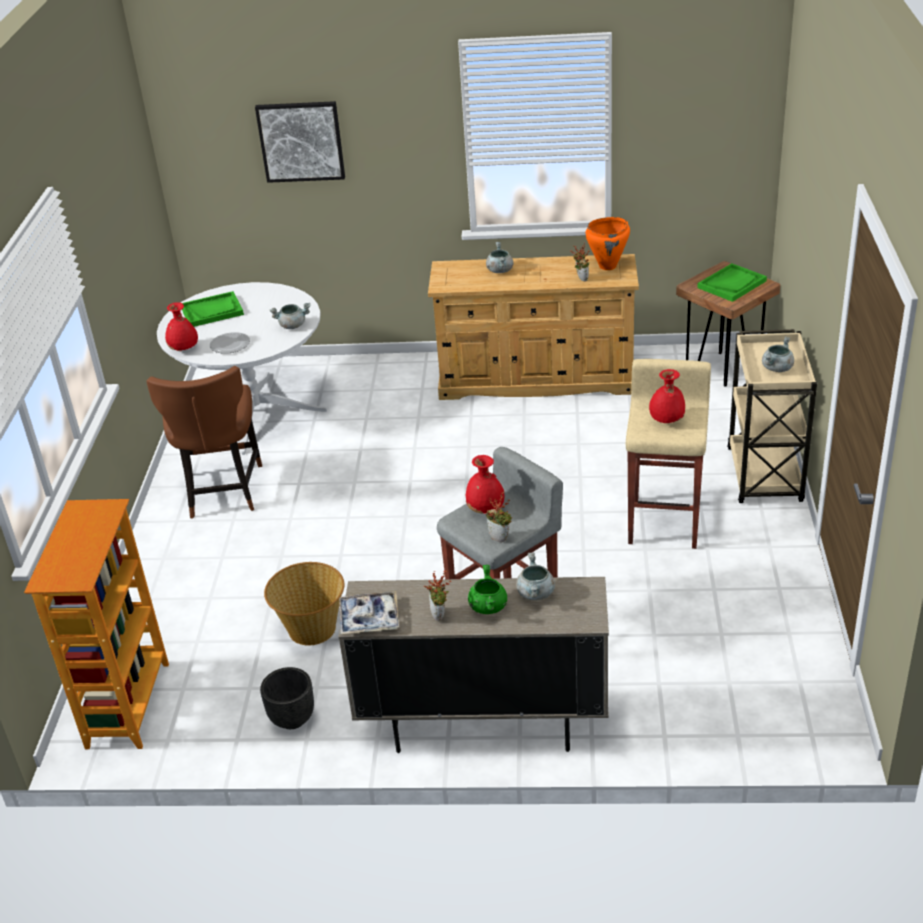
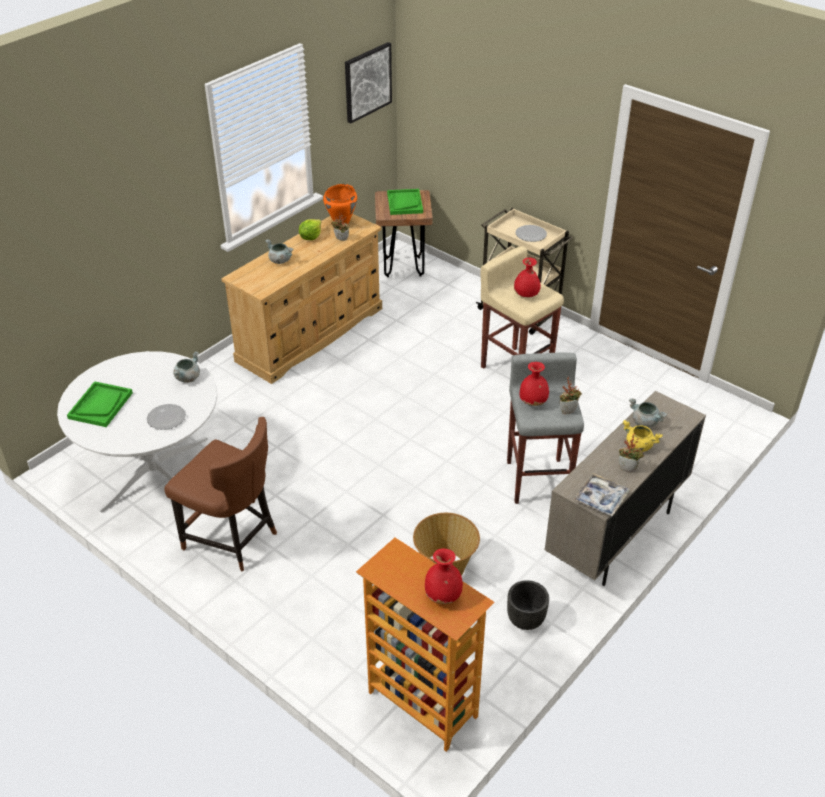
camera: 55 degrees left, 5 degrees up
red vase [165,302,198,351] -> red vase moved to [425,548,463,604]
picture [255,101,345,183] -> picture moved to [345,42,392,124]
green cooking pot [468,565,507,614] -> yellow cooking pot [623,420,663,452]
grey cooking pot [762,336,794,372] -> plate [515,225,547,242]
none -> lettuce [299,219,321,240]

